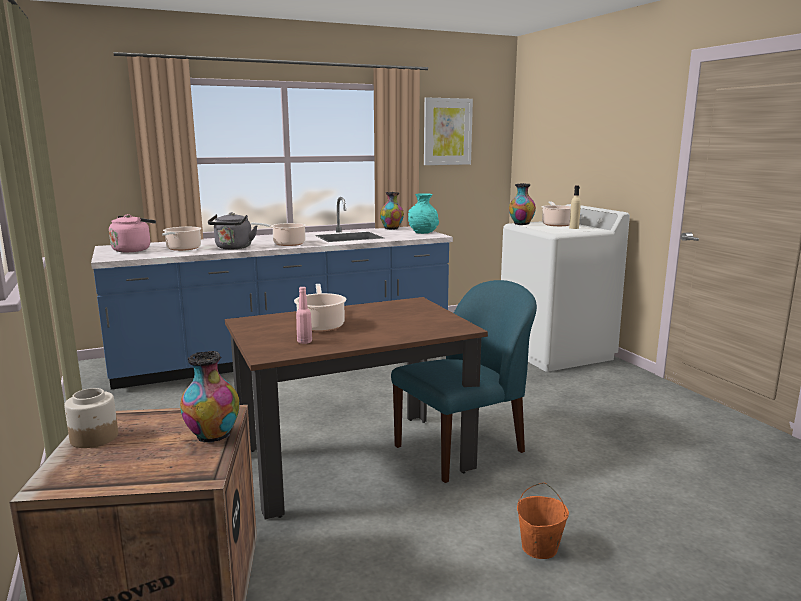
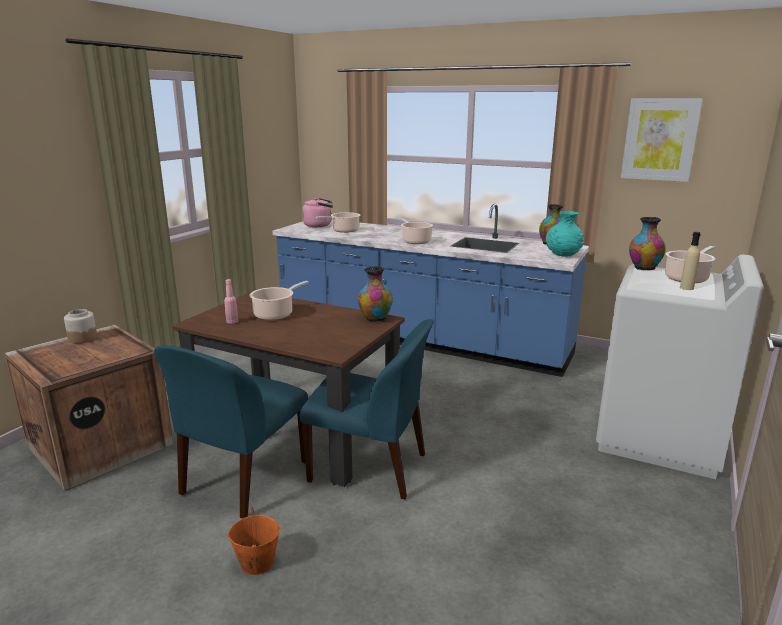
camera: 50 degrees right, 5 degrees up
vase [180,351,239,443] -> vase moved to [358,266,393,322]
grey kettle [208,212,257,249] -> none
none -> blue chair [154,345,308,519]

